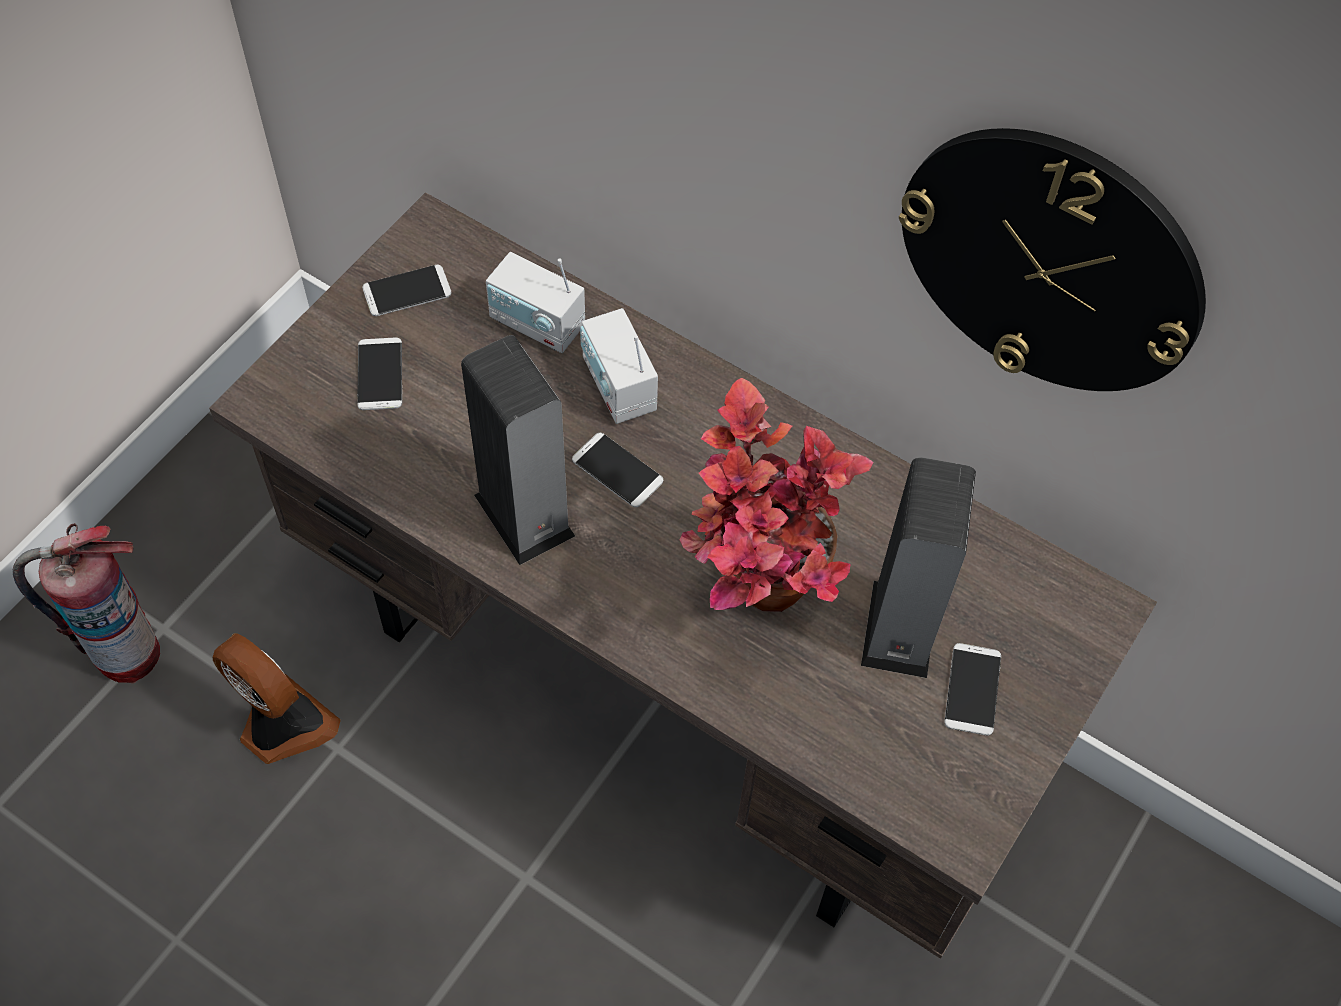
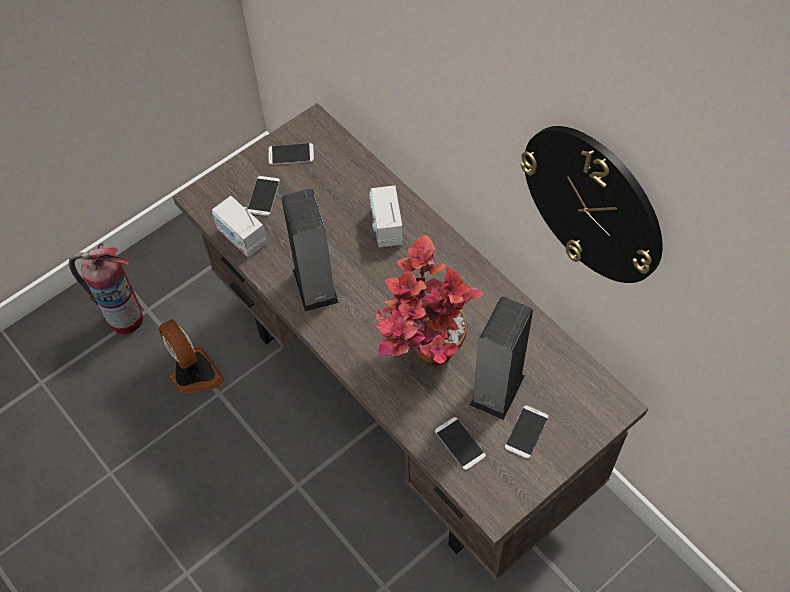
camera: 20 degrees right, 0 degrees up
radio [486,252,585,353] -> radio moved to [212,196,267,258]
phone [572,433,663,507] -> phone moved to [435,417,486,470]

